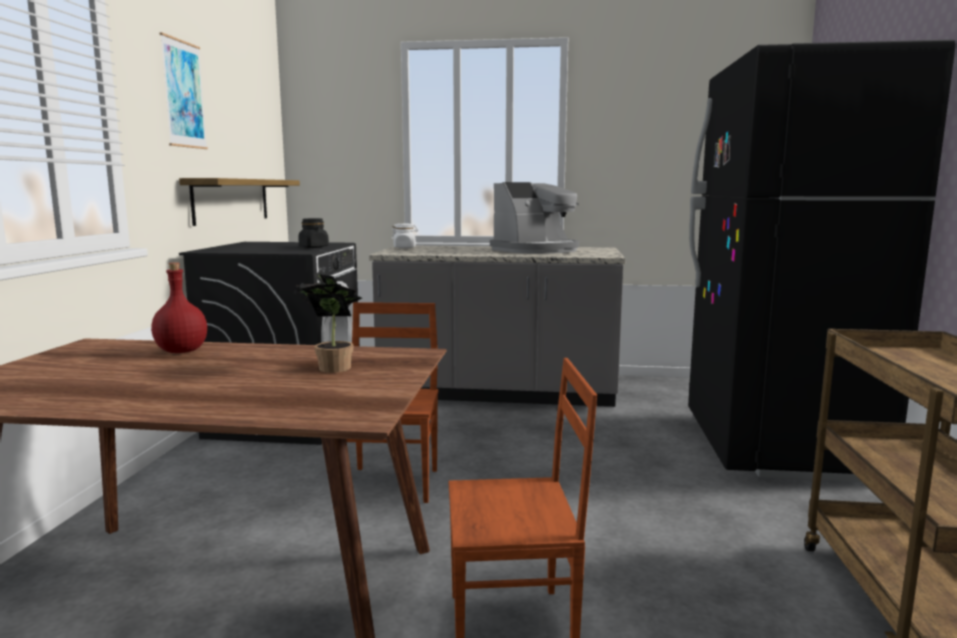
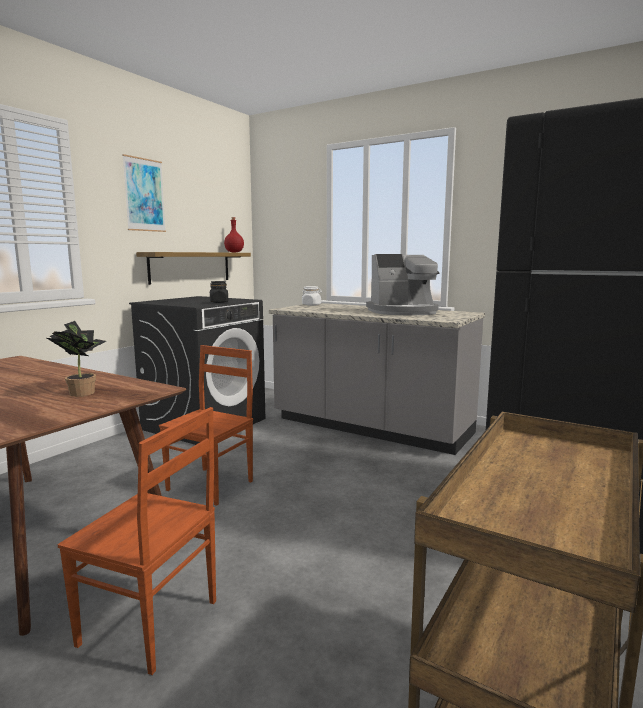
camera: 25 degrees right, 0 degrees up
red bottle [151,262,207,353] -> red bottle moved to [224,217,244,252]

